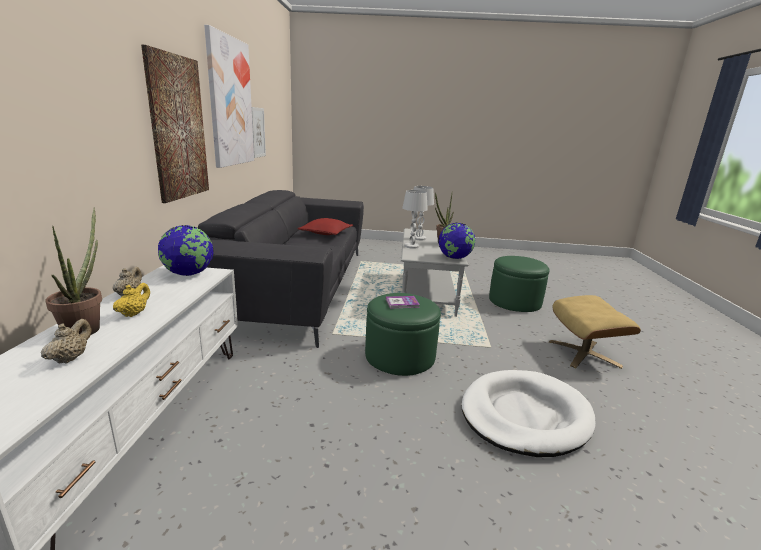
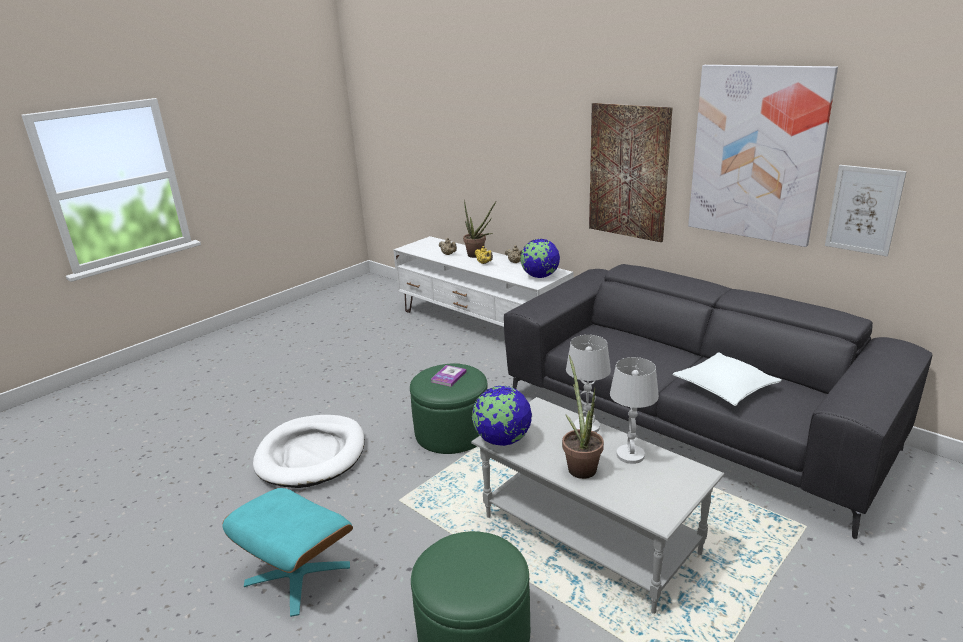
camera: 130 degrees right, 5 degrees up
red pillow [297,218,353,235] -> white pillow [672,352,782,406]
beige ottoman [549,295,641,369] -> turquoise ottoman [222,488,353,617]

